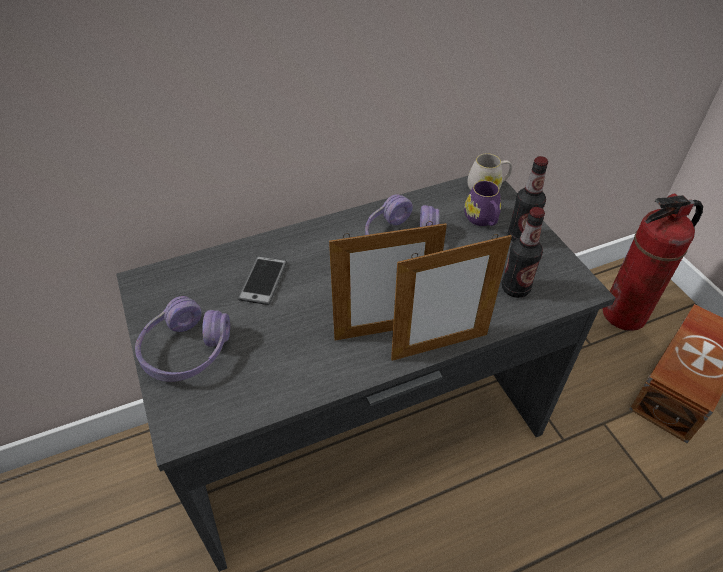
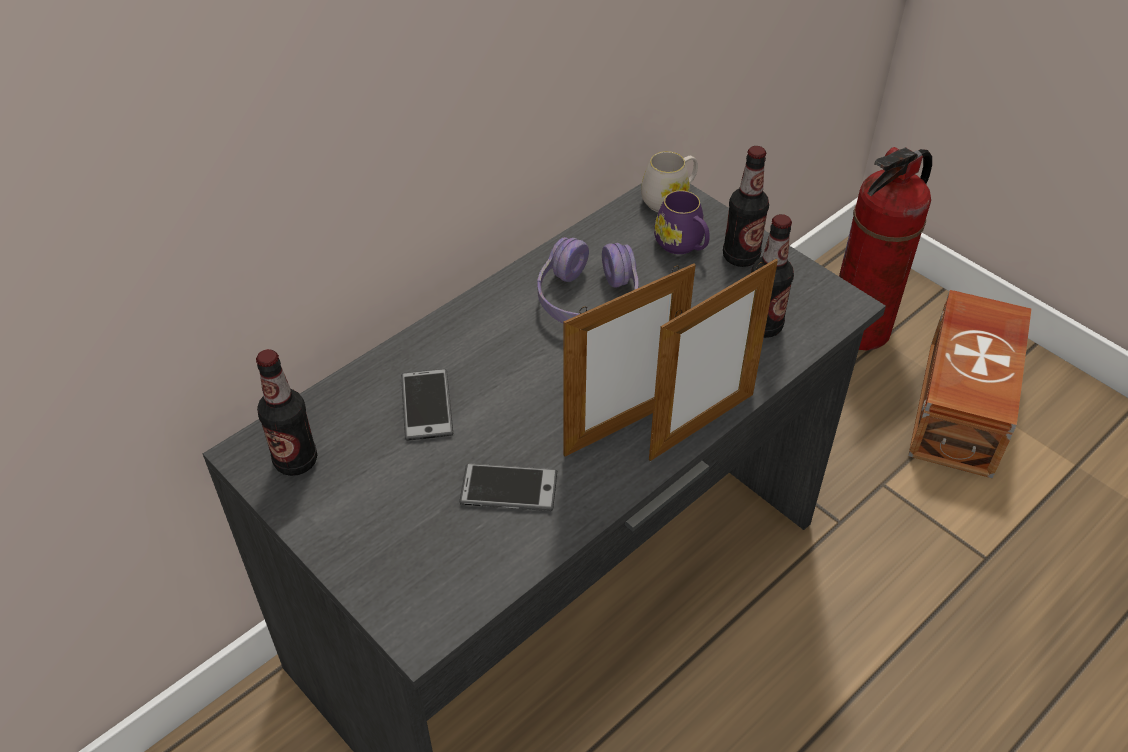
camera: 20 degrees left, 0 degrees up
purple headphones [135,296,230,382] -> none
none -> bottle [256,349,317,476]
none -> phone [459,463,557,511]

